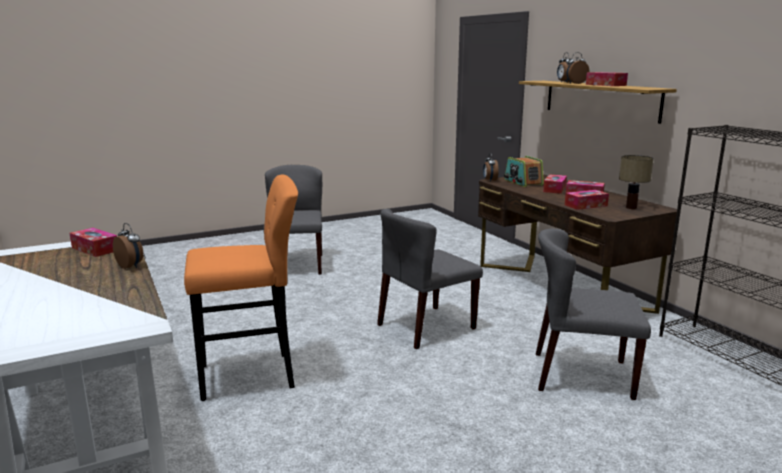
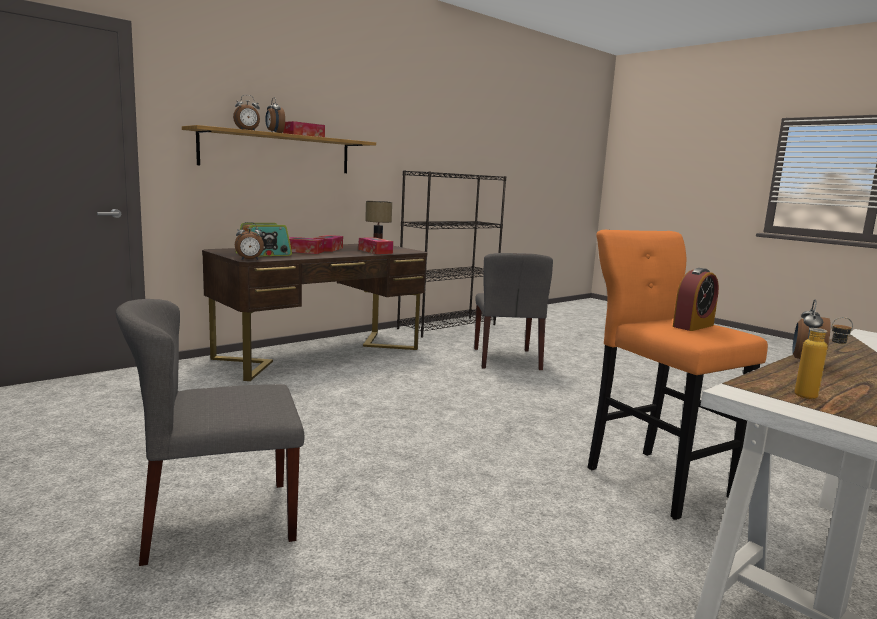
camera: 105 degrees left, 5 degrees down
tissue box [69,228,117,257] -> bottle [795,317,853,399]
grey chair [377,209,483,349] -> none
none -> alarm clock [673,268,719,331]

